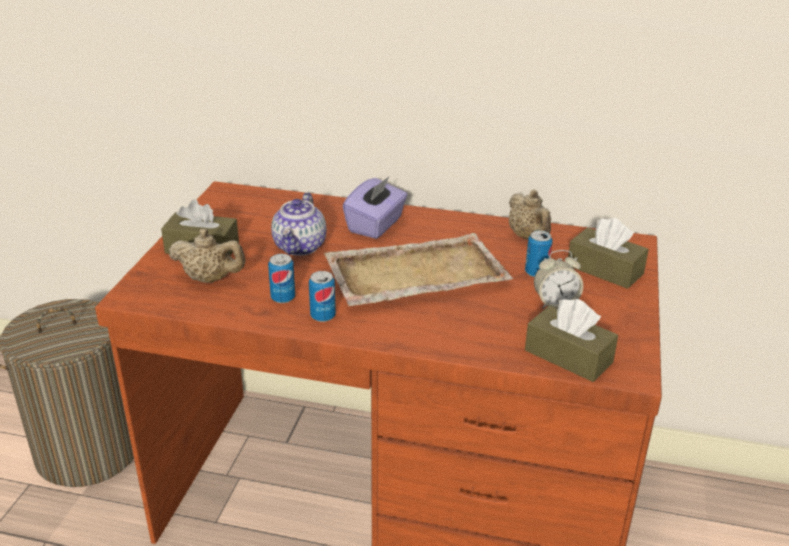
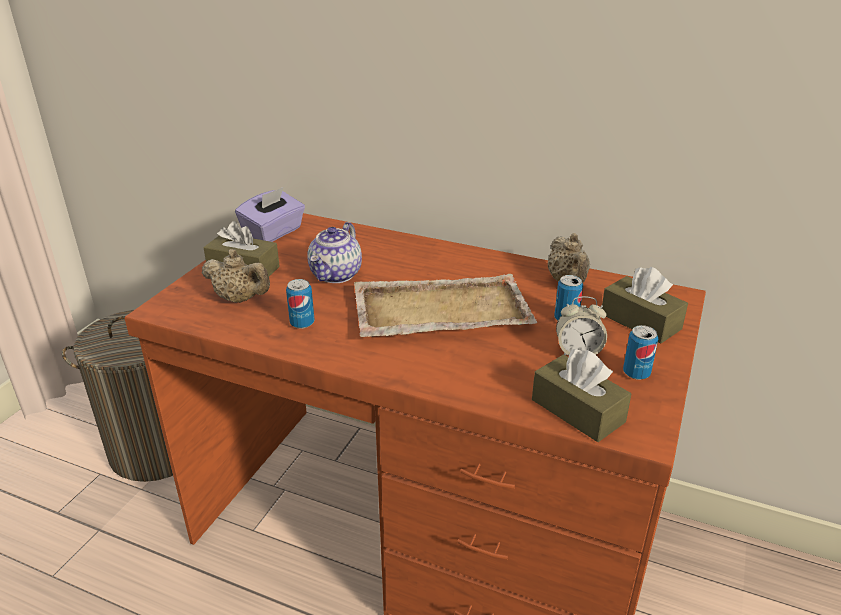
camera: 10 degrees right, 0 degrees up
can [309,271,336,322] -> can moved to [623,325,658,380]
purple tissue box [343,176,408,239] -> purple tissue box moved to [235,187,305,242]

